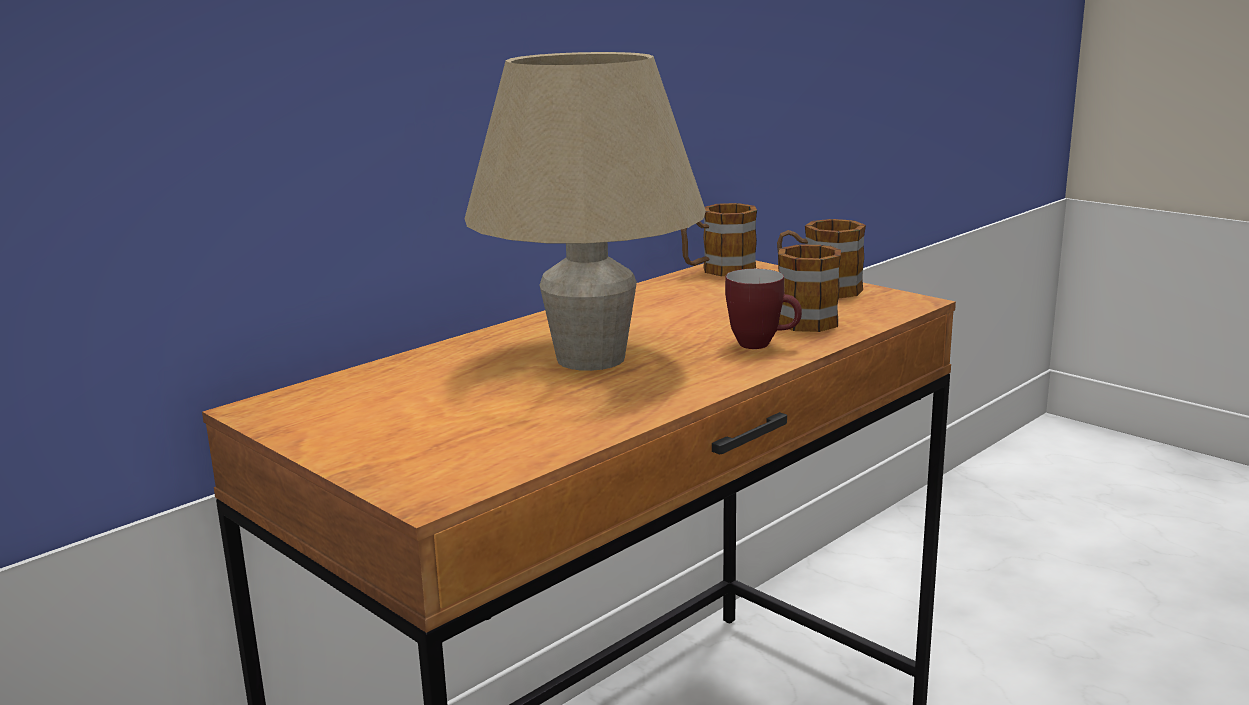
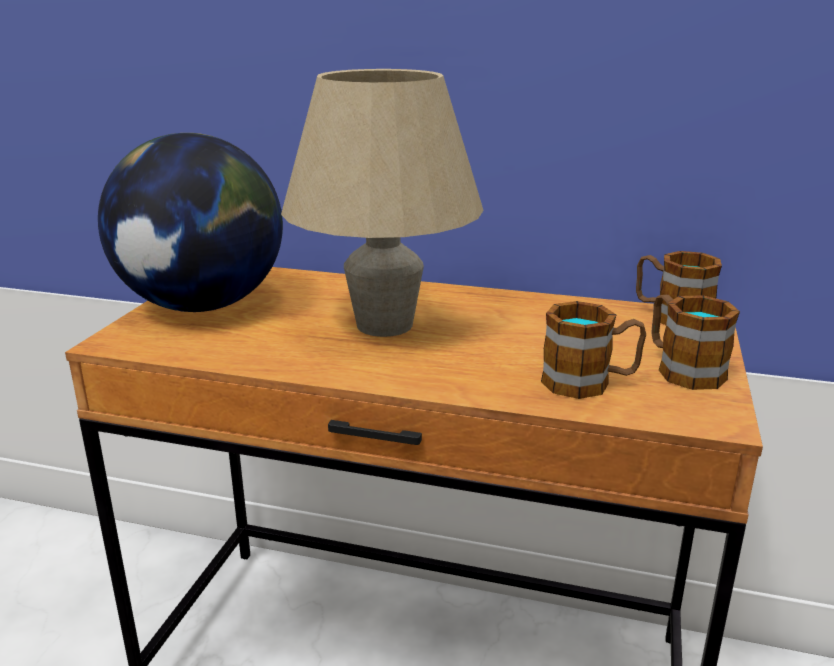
camera: 60 degrees right, 5 degrees up
mug [725,269,802,349] -> none
none -> globe [98,133,283,312]

